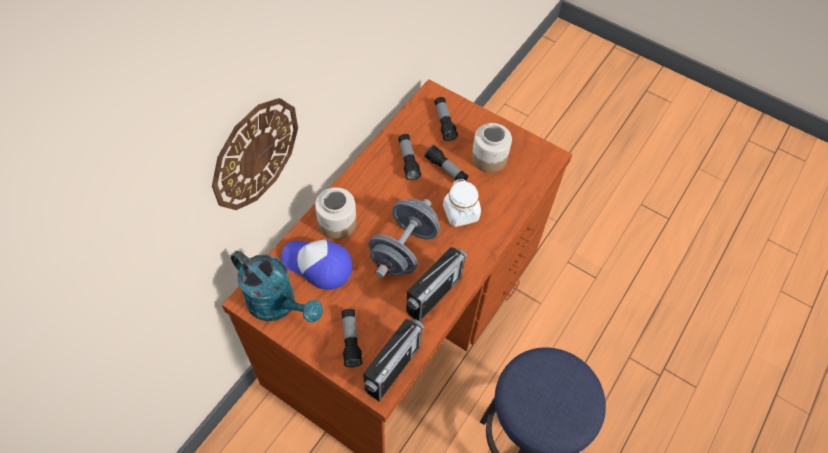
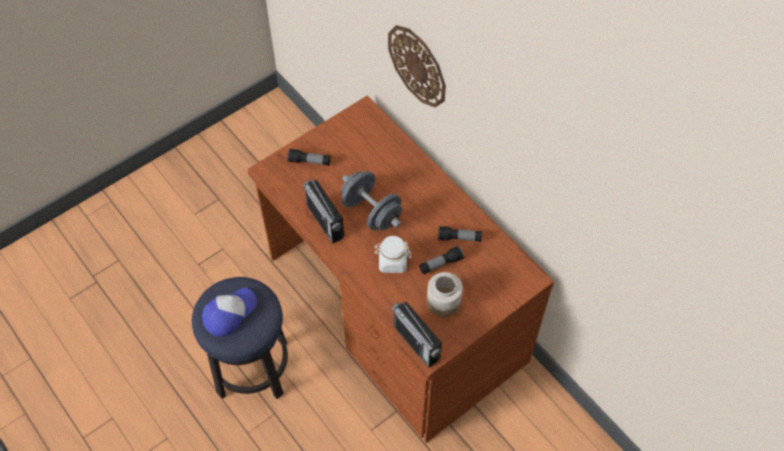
camera: 110 degrees right, 0 degrees up
turquoise watering can [231,251,323,323] -> none
cap [281,239,352,290] -> cap moved to [202,288,257,337]
jar [315,187,357,240] -> none
radio [363,319,424,401] -> radio moved to [392,301,442,368]
flashlight [434,97,458,141] -> none

